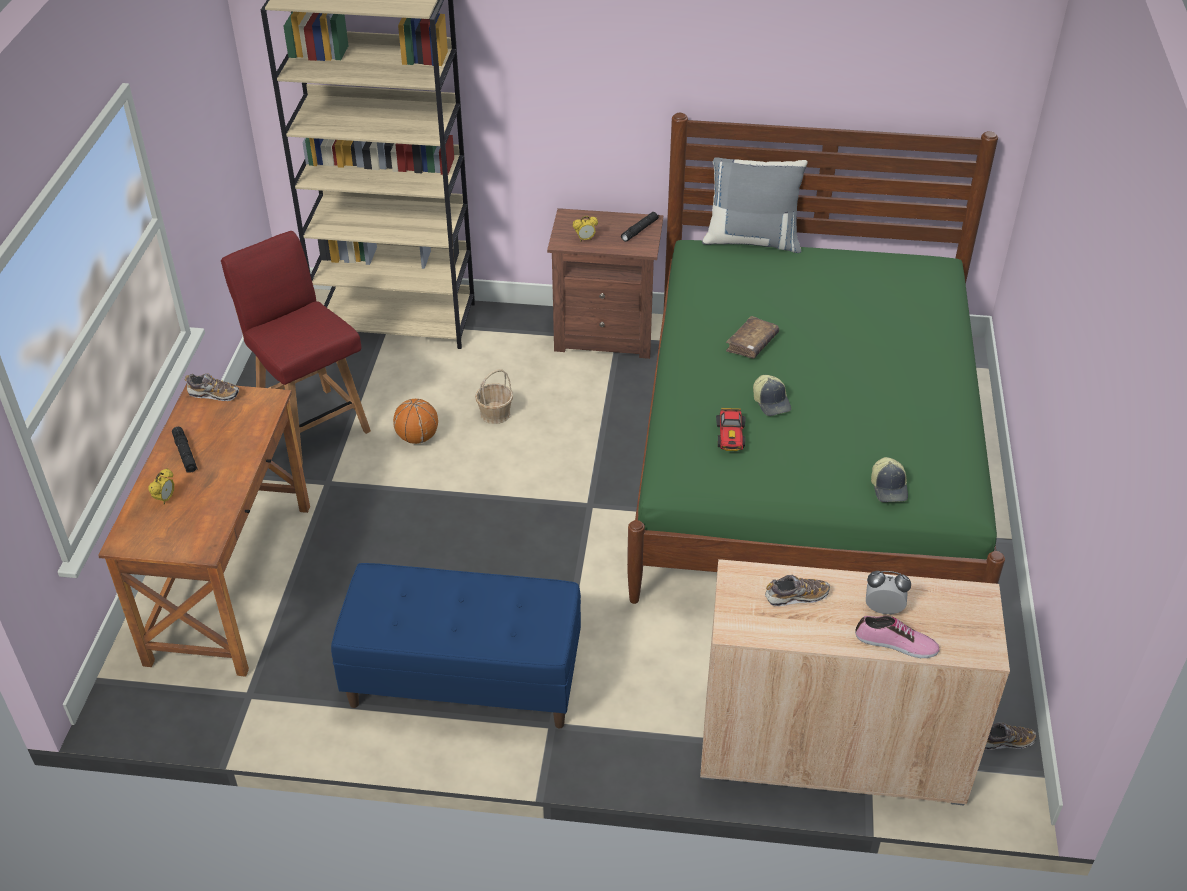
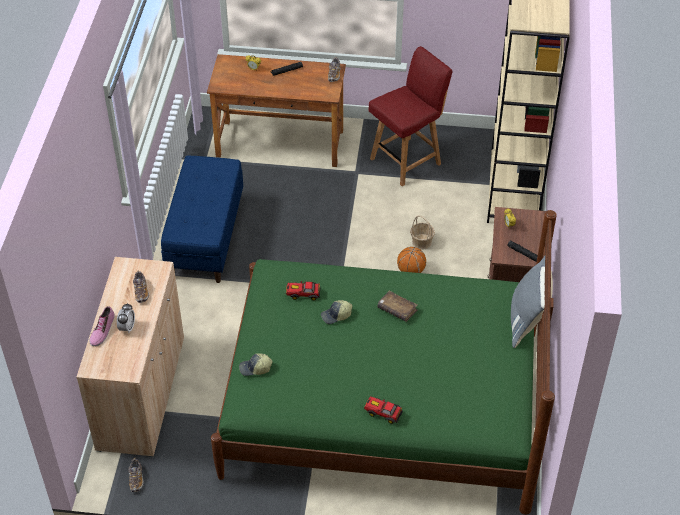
camera: 90 degrees right, 5 degrees up
basketball [393,399,438,444] -> basketball moved to [397,247,426,273]
none -> toy car [364,397,403,424]

